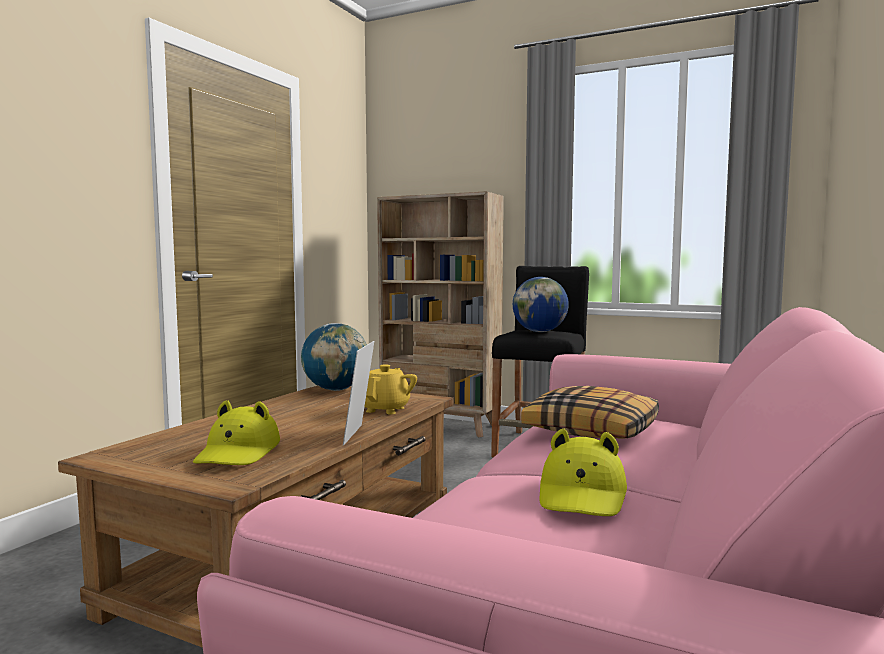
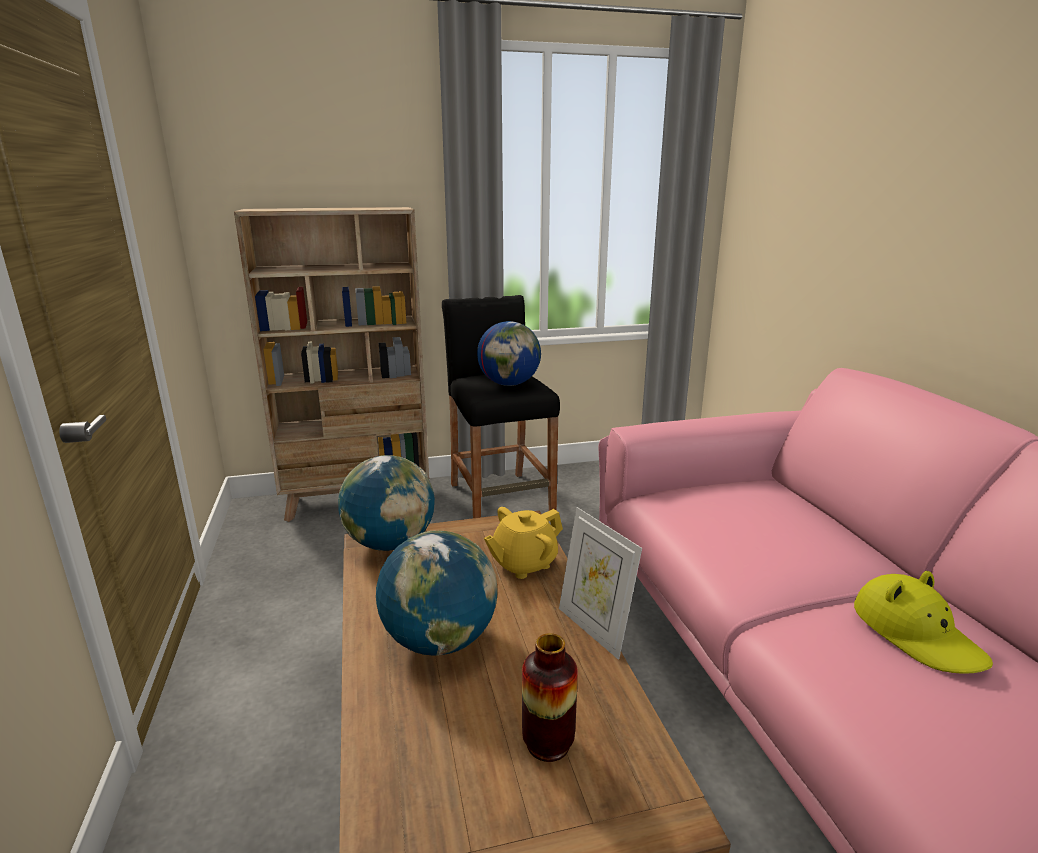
camera: 40 degrees left, 15 degrees up
yellow hat [193,400,280,465] -> vase [522,633,578,762]
yellow teapot [364,365,417,414] -> yellow teapot turned 105 degrees counterclockwise [484,507,563,579]
pillow [521,386,659,439] -> none
none -> globe [376,531,498,656]

